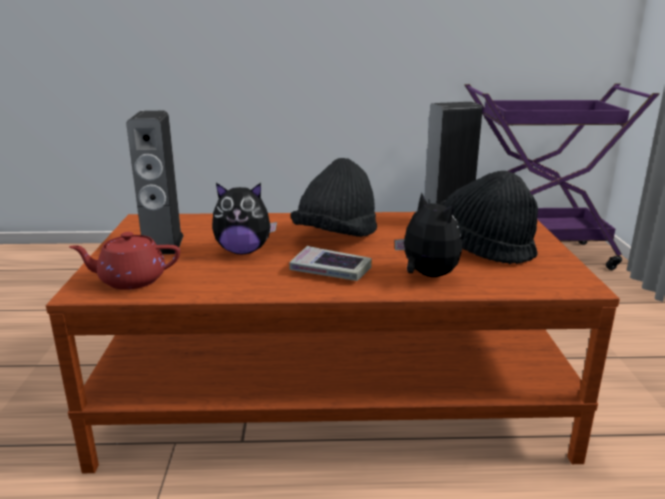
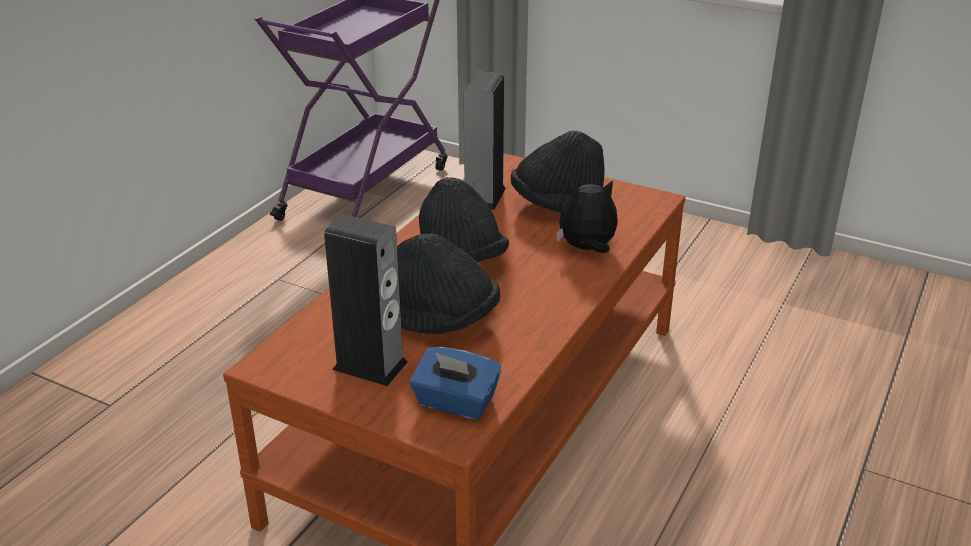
camera: 60 degrees left, 10 degrees up
red teapot [69,232,180,290] -> blue tissue box [409,347,501,420]
plush toy [212,183,277,254] -> black hat [397,234,500,334]
book [289,246,372,281] -> none

